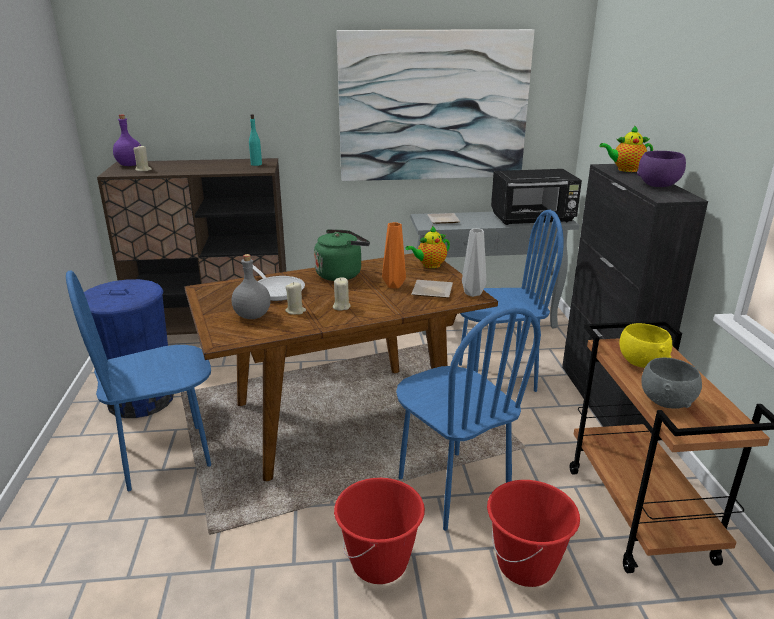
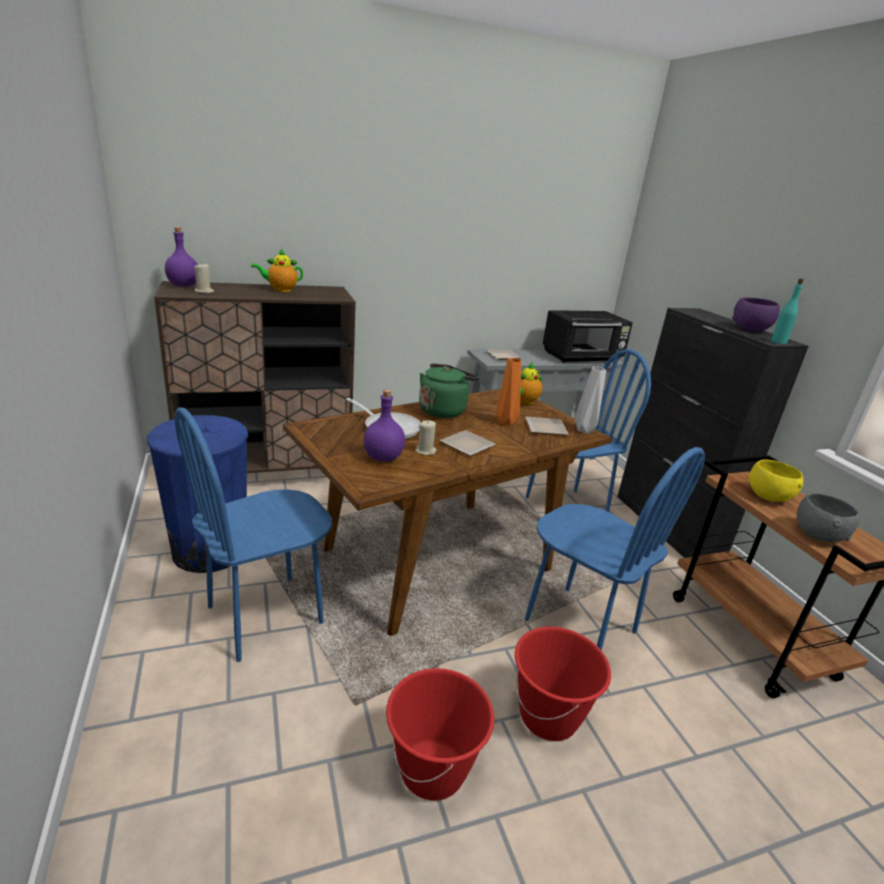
camera: 15 degrees left, 0 degrees up
grey bottle [232,254,271,319] -> purple bottle [363,390,405,461]
turquoise bottle [249,114,262,166] -> turquoise bottle moved to [771,278,804,344]
beige candle [333,277,351,311] -> plate [439,430,496,456]
picture [337,29,535,181] -> none
red bucket [487,480,580,587] -> red bucket moved to [386,668,494,801]
teapot [599,125,653,172] -> teapot moved to [251,249,303,292]

